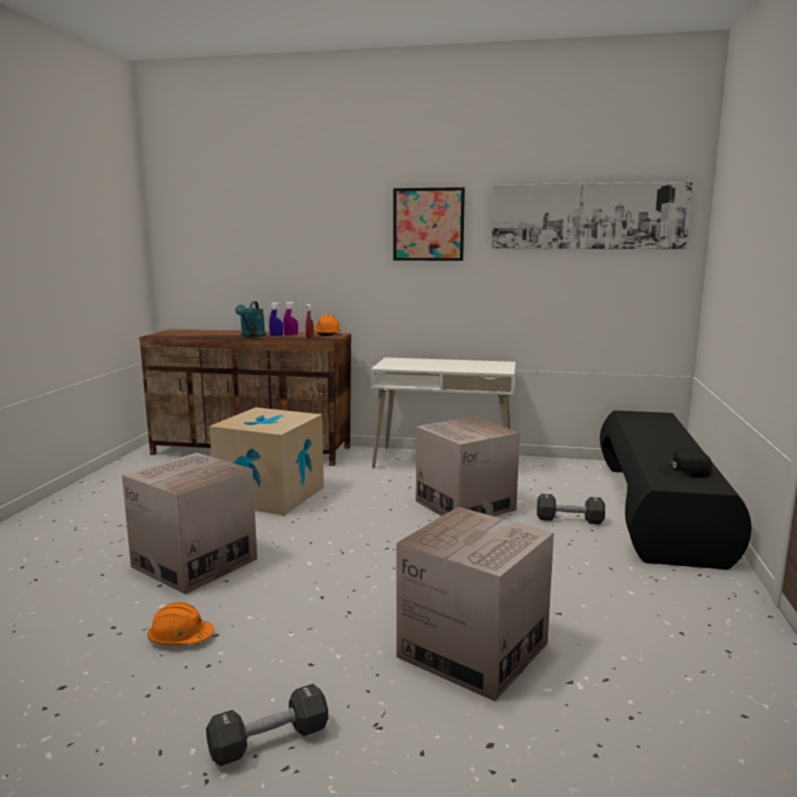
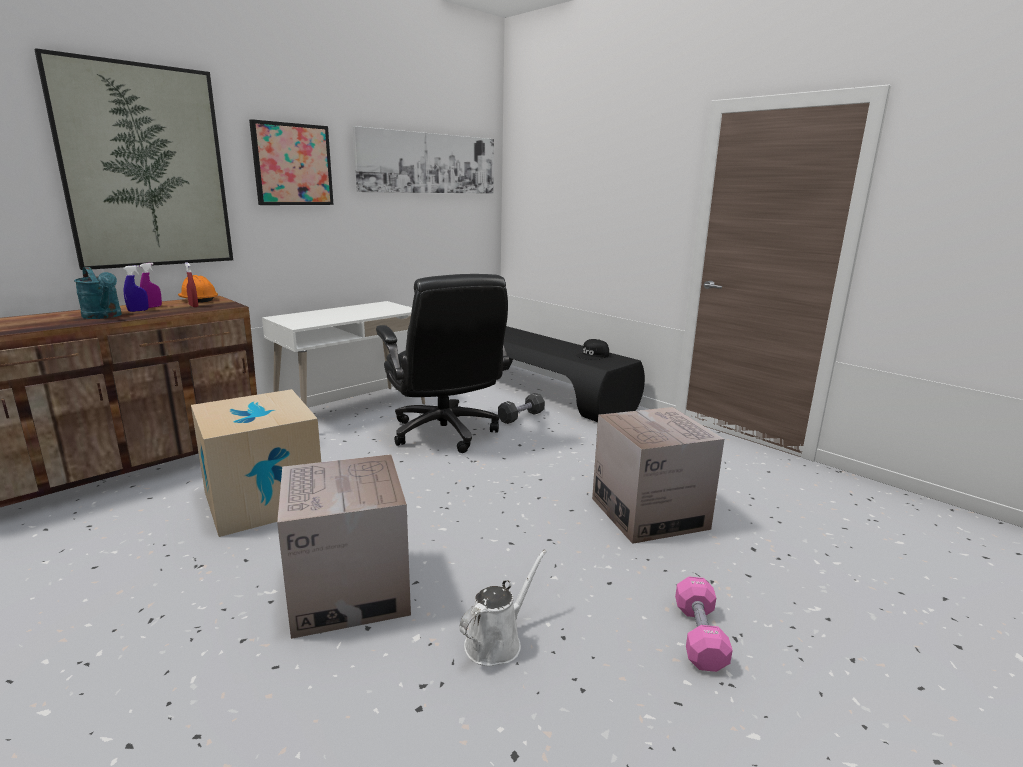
camera: 55 degrees left, 5 degrees up
orange hard hat [148,602,214,645] -> white watering can [459,549,547,666]
black dumbbell [206,684,328,766] -> pink dumbbell [675,577,733,672]
cardboard box [416,417,520,516] -> black office chair [376,274,510,453]
none -> picture [34,48,233,270]

